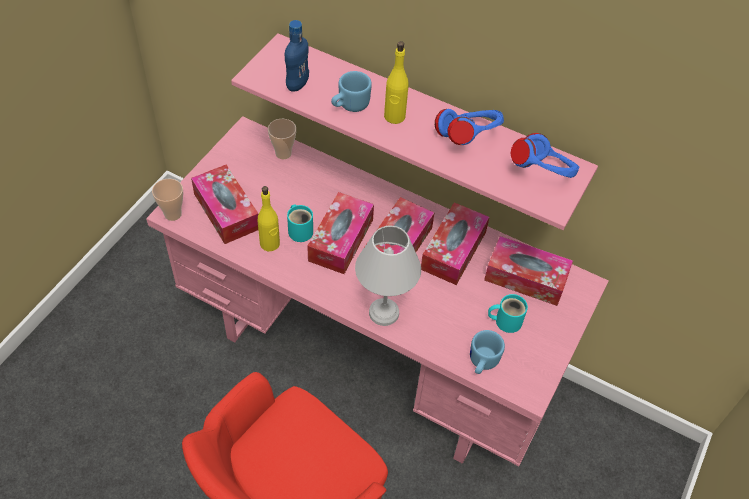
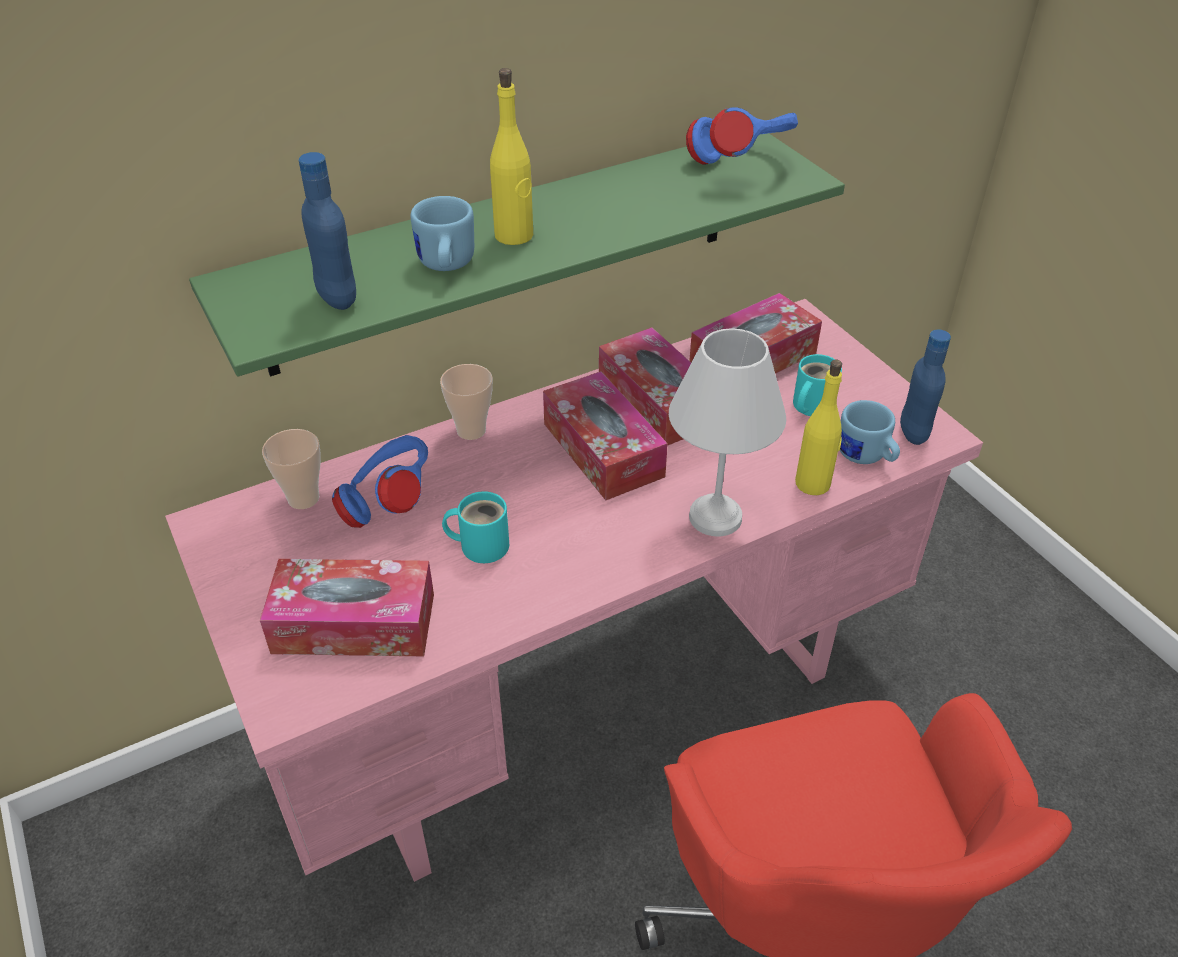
camera: 55 degrees left, 10 degrees down
cup [152,179,183,221] -> cup moved to [440,364,493,440]
pink shelf [231,33,598,230] -> green shelf [189,133,845,377]
yellow bottle [258,186,280,251] -> yellow bottle moved to [795,359,842,495]
tissue box [307,192,374,274] -> none
blue headphones [435,109,504,145] -> blue headphones moved to [332,435,428,528]
none -> blue bottle [900,329,951,445]

